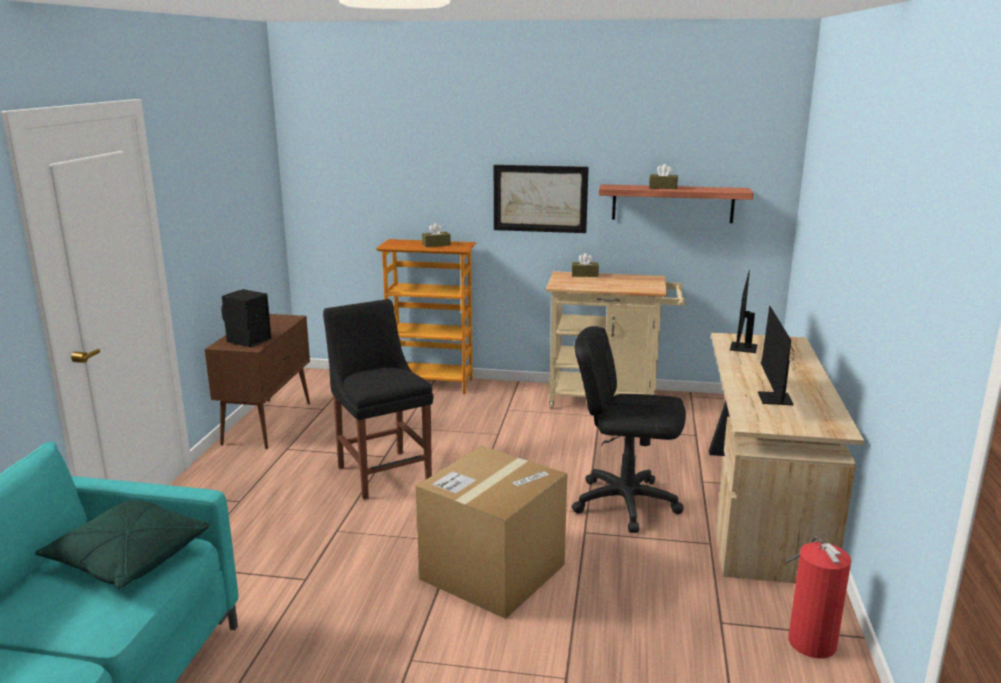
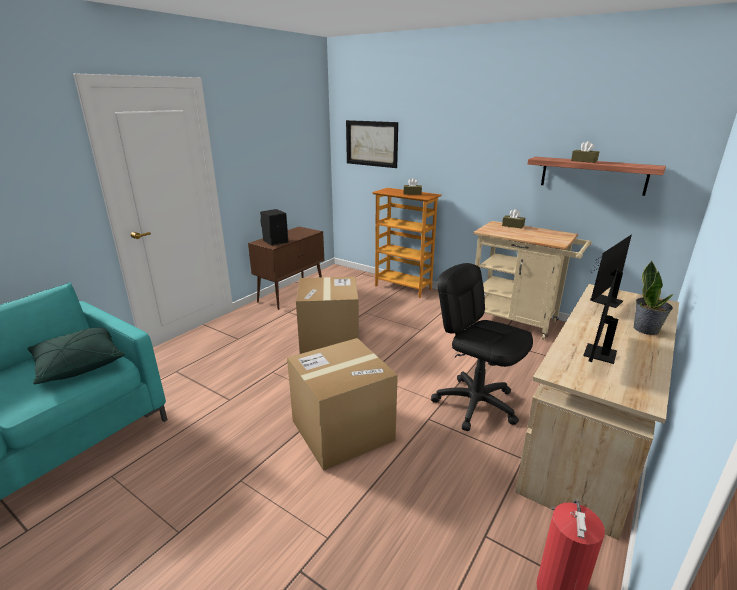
camera: 25 degrees right, 5 degrees up
black chair [323,299,434,500] -> cardboard box [296,276,359,354]
picture [494,165,589,233] -> picture moved to [346,120,398,168]
none -> potted plant [633,260,674,335]

